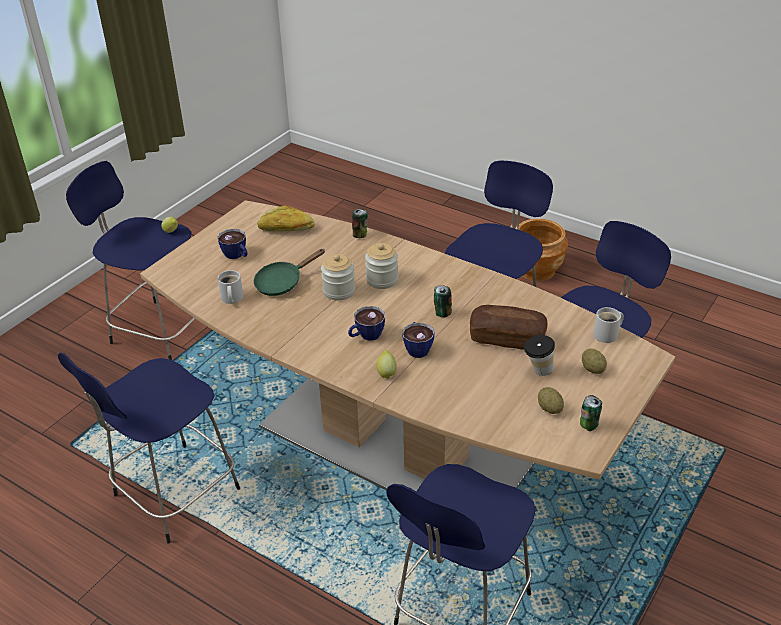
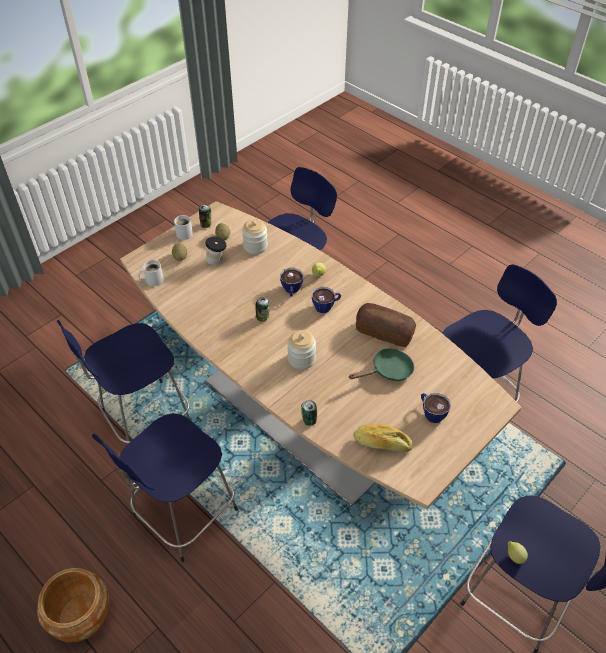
camera: 170 degrees left, 10 degrees up
white mug [218,270,243,304] -> white mug moved to [174,215,193,240]
jar [321,254,355,301] -> jar moved to [242,219,268,254]
bread [470,305,547,350] -> bread moved to [356,303,416,347]

